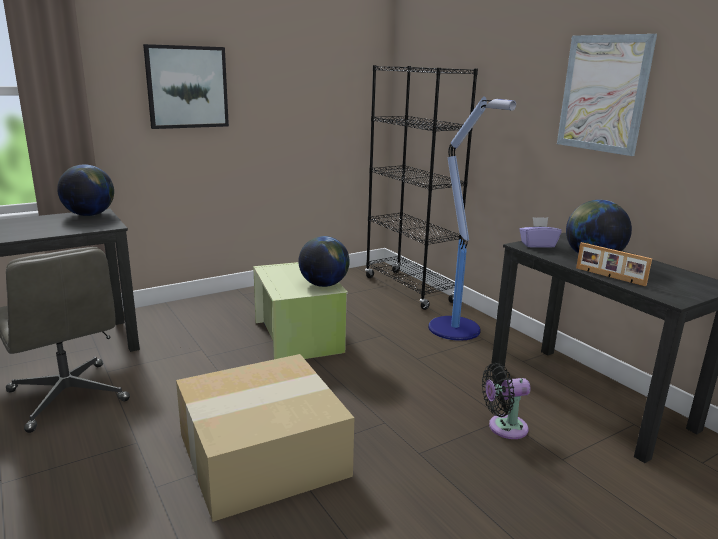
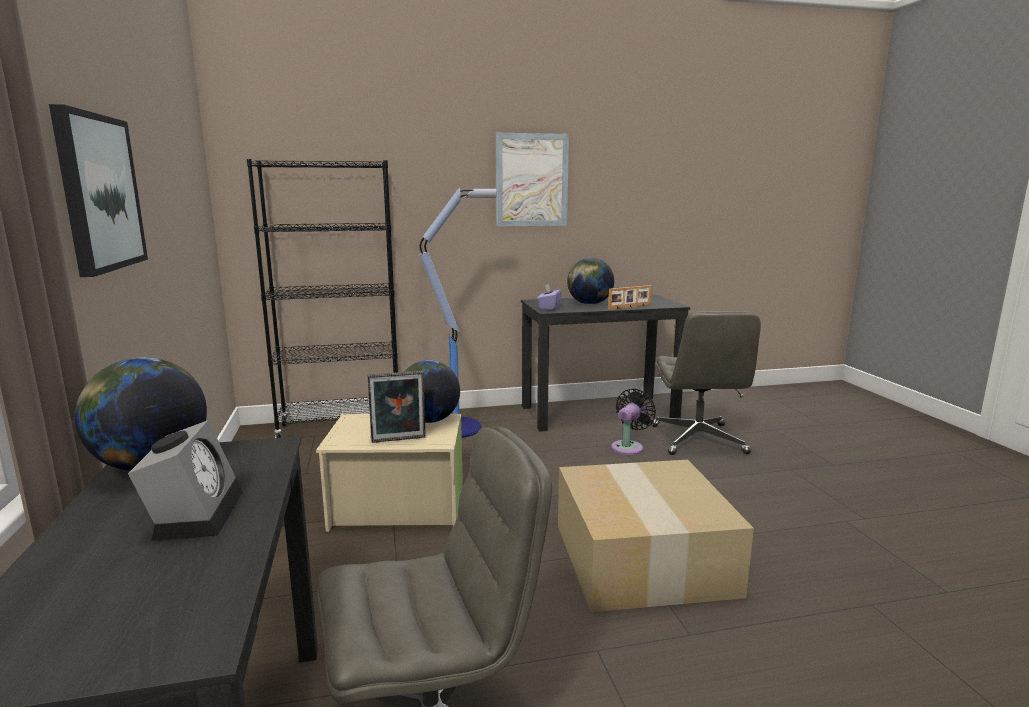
camera: 70 degrees left, 5 degrees down
green storage box [253,262,348,359] -> beige storage box [316,414,463,532]
black fan [482,363,531,439] -> black fan turned 150 degrees counterclockwise [611,388,656,455]
none -> alarm clock [128,420,243,541]
none -> picture frame [367,371,426,443]
none -> grey office chair [651,311,761,455]

